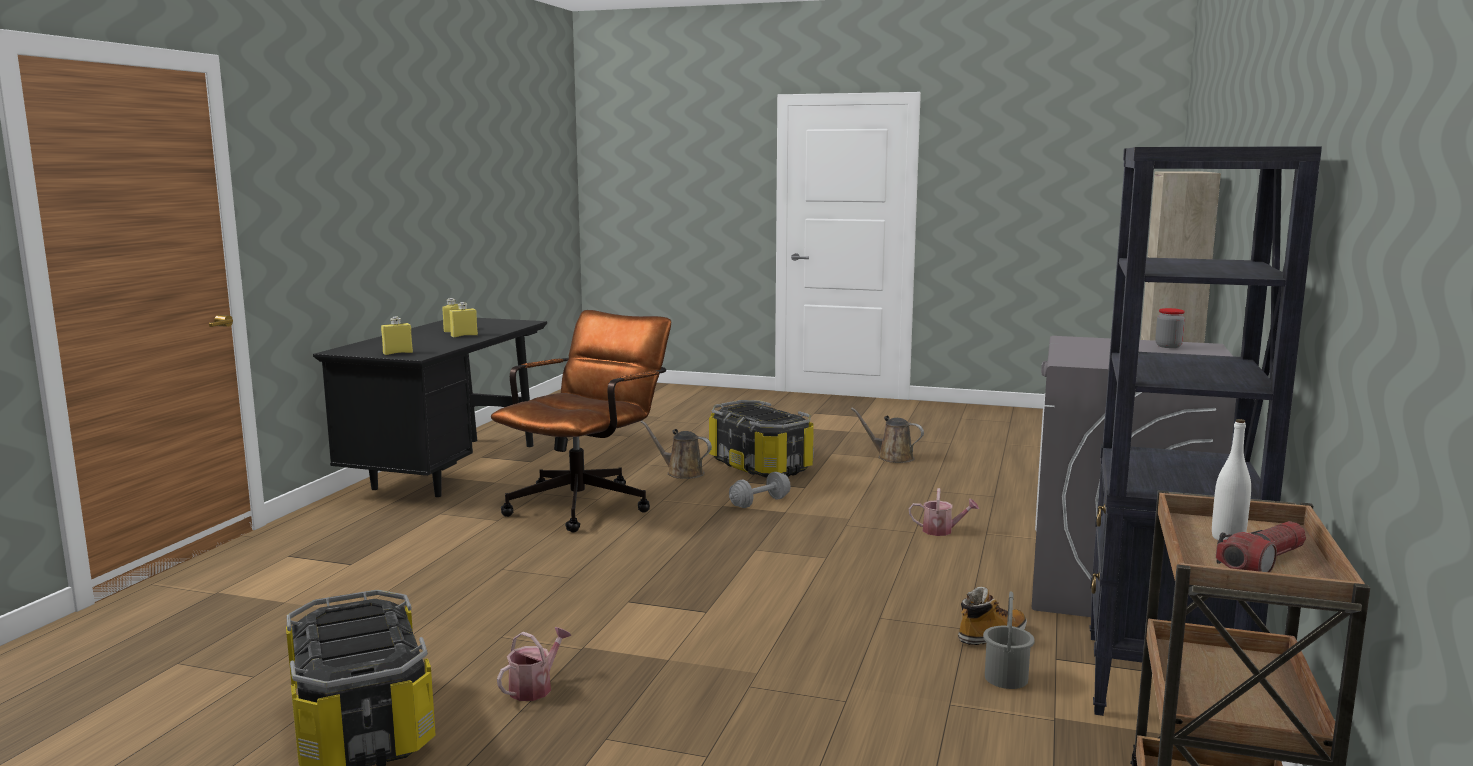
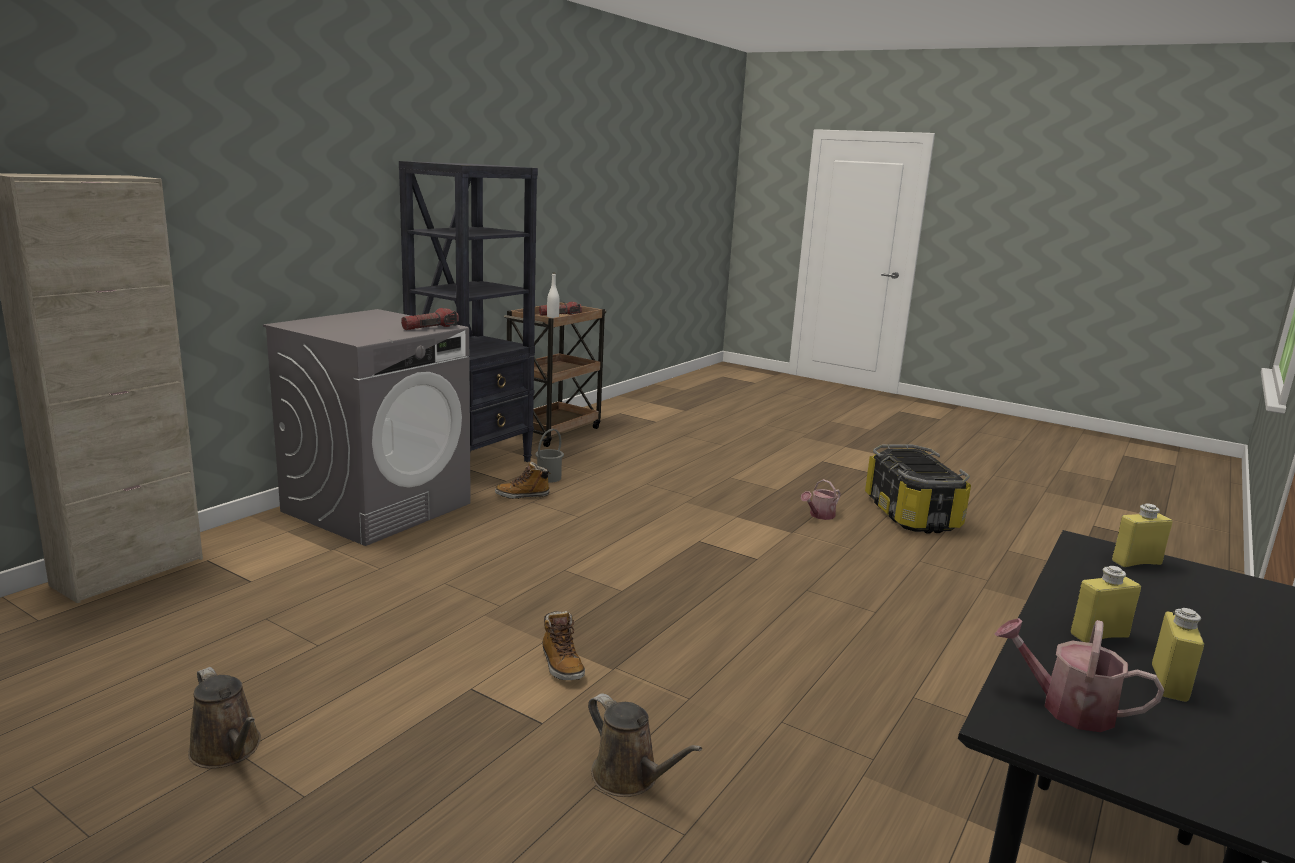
camera: 165 degrees left, 5 degrees up
brown office chair [491,310,671,533] -> none
storage box [709,400,814,478] -> none
grey dumbbell [729,472,791,508] -> boot [542,611,585,680]
watering can [909,488,979,536] -> watering can moved to [995,618,1164,732]
jar [1155,308,1185,348] -> none
none -> flashlight [401,308,459,330]

